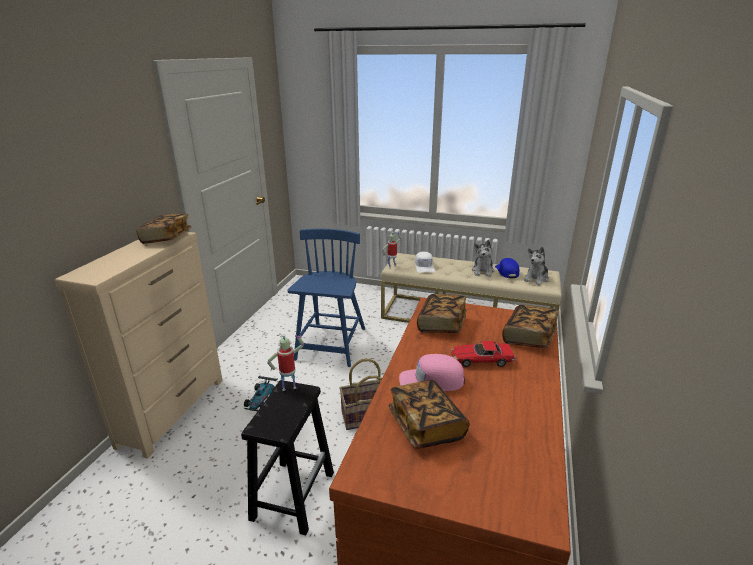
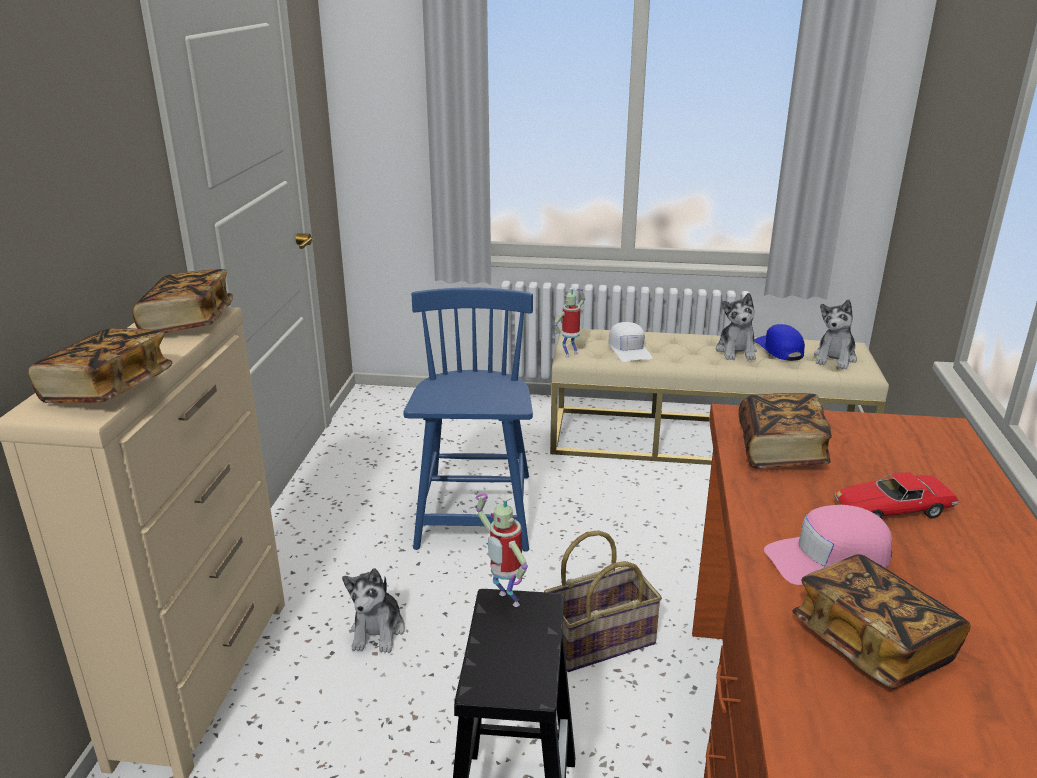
camera: 10 degrees left, 0 degrees up
toy car [244,376,278,411] -> plush toy [342,568,405,653]
toy robot [267,334,304,391] -> toy robot turned 105 degrees counterclockwise [476,493,528,607]
book [502,305,558,348] -> book moved to [28,328,172,403]

